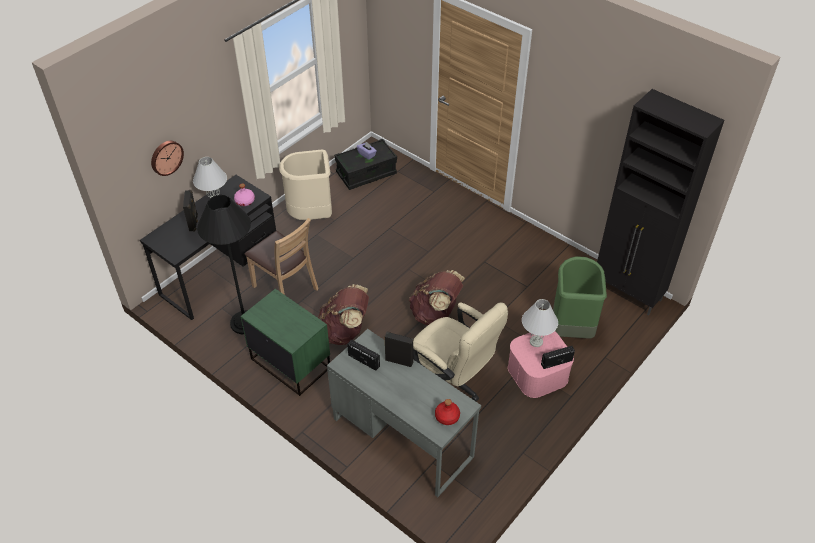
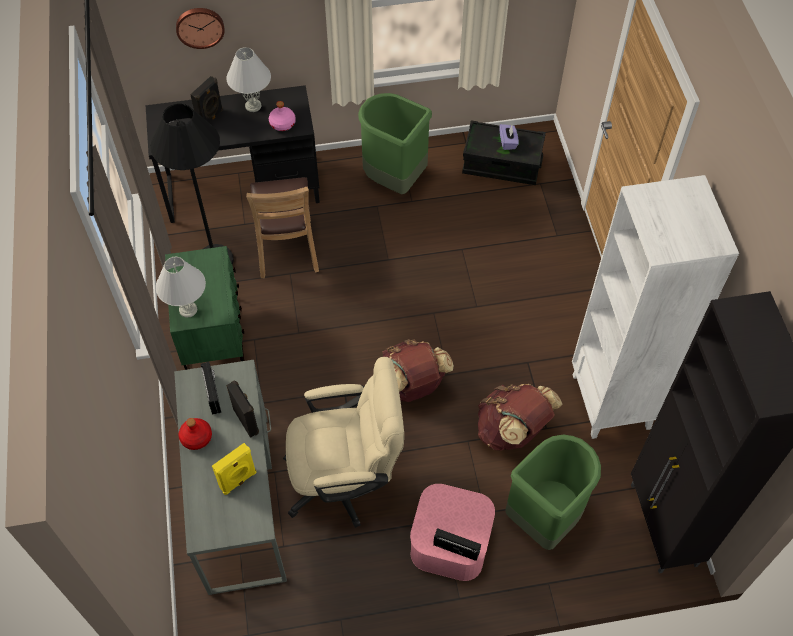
camera: 40 degrees right, 10 degrees up
beige trash can [279,150,332,220] -> green trash can [358,93,432,195]
brown backpack [318,284,369,345] -> brown backpack moved to [478,384,563,451]
beige office chair [413,302,508,401] -> beige office chair turned 90 degrees counterclockwise [283,357,404,528]
red bottle [435,399,460,425] -> red bottle moved to [179,418,212,450]
white table lamp [522,299,558,347] -> white table lamp moved to [156,257,206,318]
none -> yellow speaker [212,443,256,495]
none -> white bookcase [572,175,739,439]

